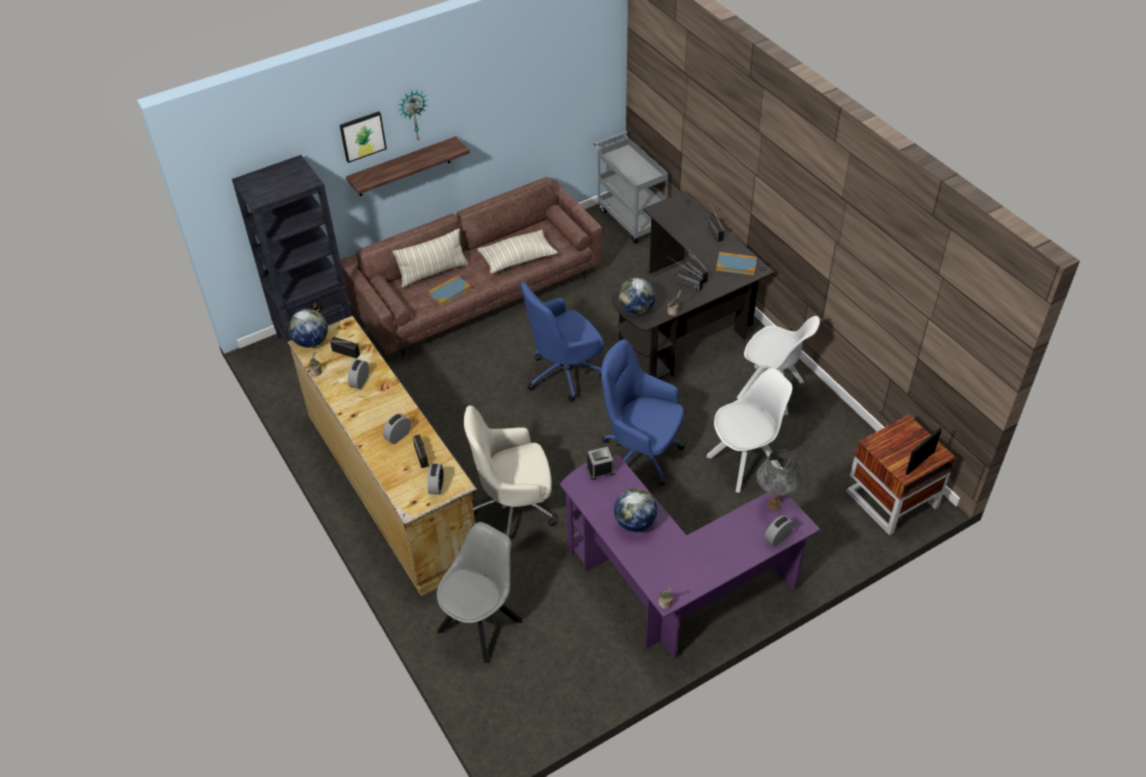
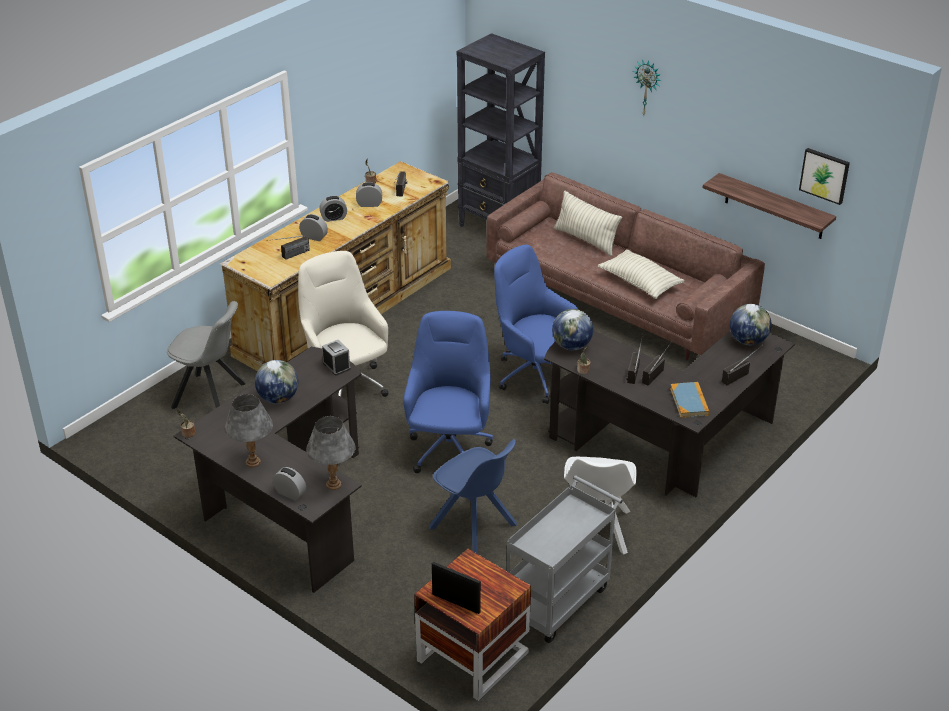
camera: 70 degrees right, 10 degrees down
globe [288,309,328,348] -> globe moved to [730,304,772,345]
picture [340,111,387,163] -> picture moved to [799,148,850,205]
shelf [346,136,470,196] -> shelf moved to [702,173,836,239]
alarm clock [427,463,444,495] -> alarm clock moved to [319,196,347,222]
book [428,275,471,306] -> none
purple desk [560,455,820,659] -> black desk [174,347,362,593]
grey cart [594,131,668,244] -> grey cart moved to [506,475,623,643]
white chair [707,368,792,493] -> blue chair [429,439,517,554]
none -> grey table lamp [224,394,273,467]

